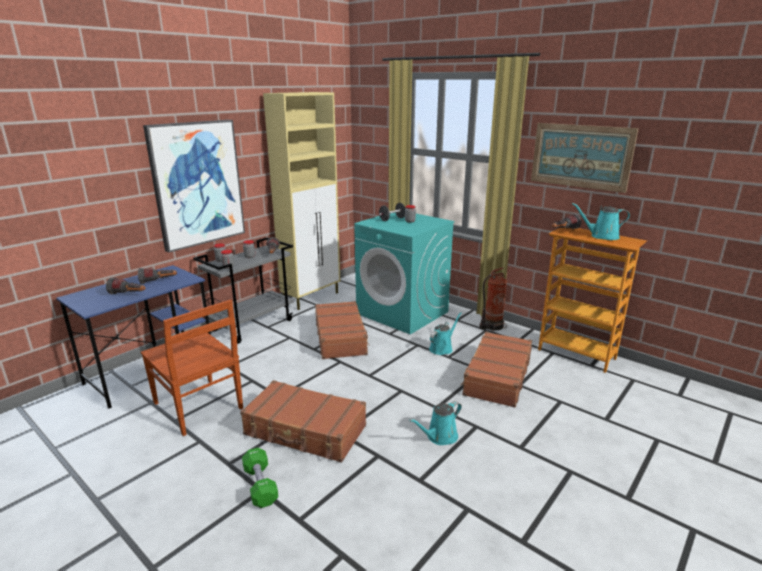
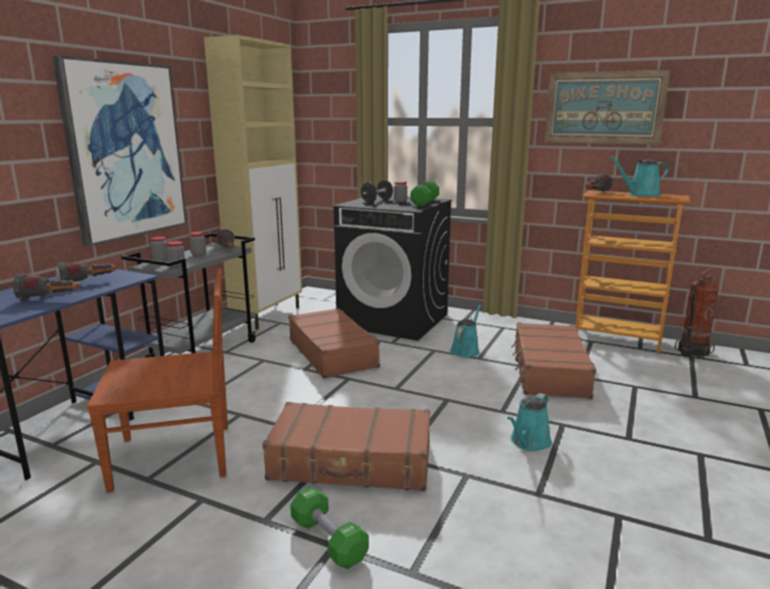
camera: 15 degrees left, 5 degrees down
brown chair [141,300,243,436] -> brown chair turned 45 degrees counterclockwise [87,268,228,493]
turquoise washing machine [354,213,455,334] -> black washing machine [333,195,452,341]
fire extinguisher [479,268,507,331] -> fire extinguisher moved to [675,268,719,358]
none -> green dumbbell [411,181,439,206]

